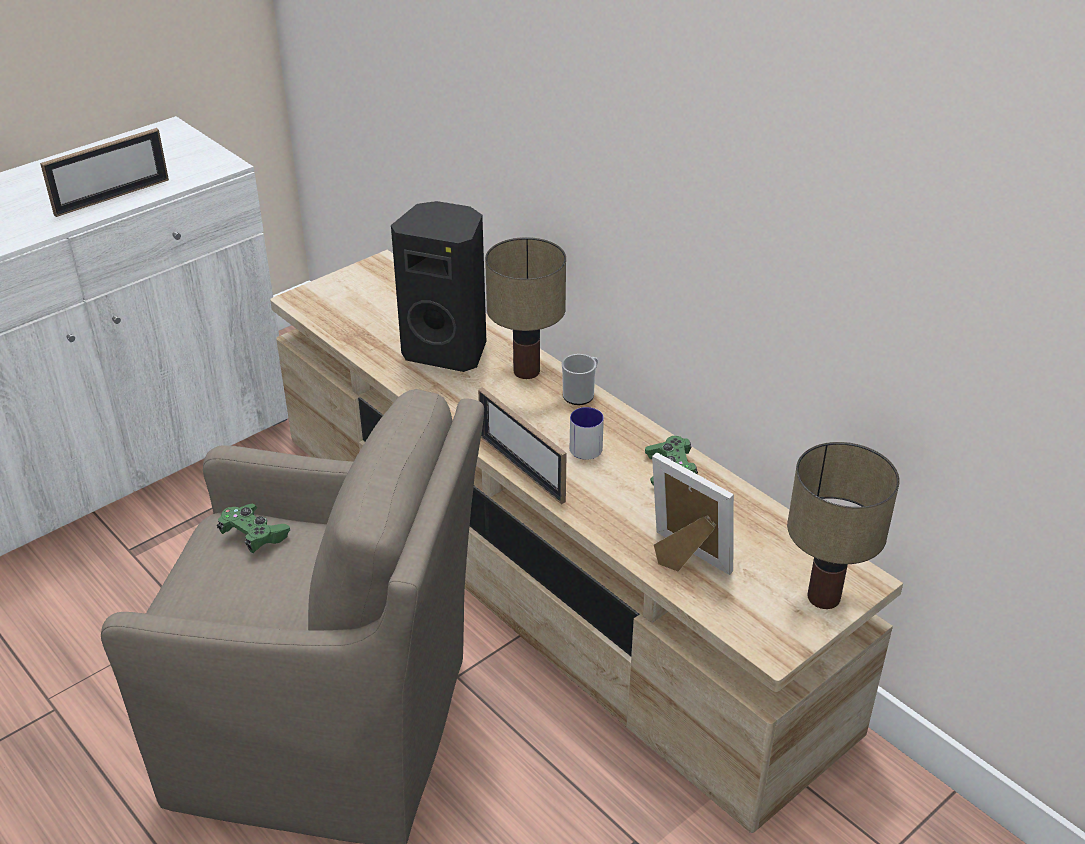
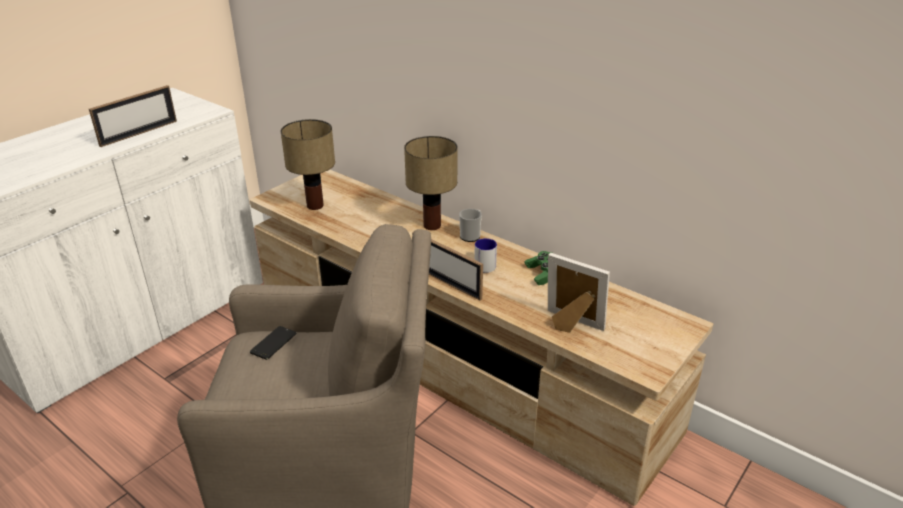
camera: 10 degrees left, 5 degrees down
green game controller [217,504,290,553] -> phone [250,326,297,360]
black speaker [391,201,486,372] -> none
table lamp [787,442,900,609] -> table lamp moved to [281,119,335,210]

